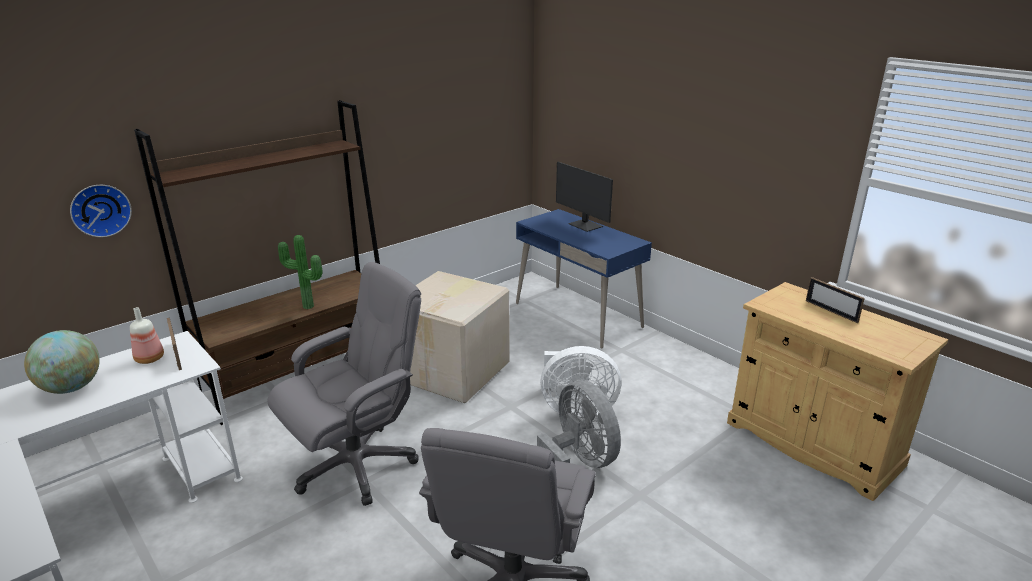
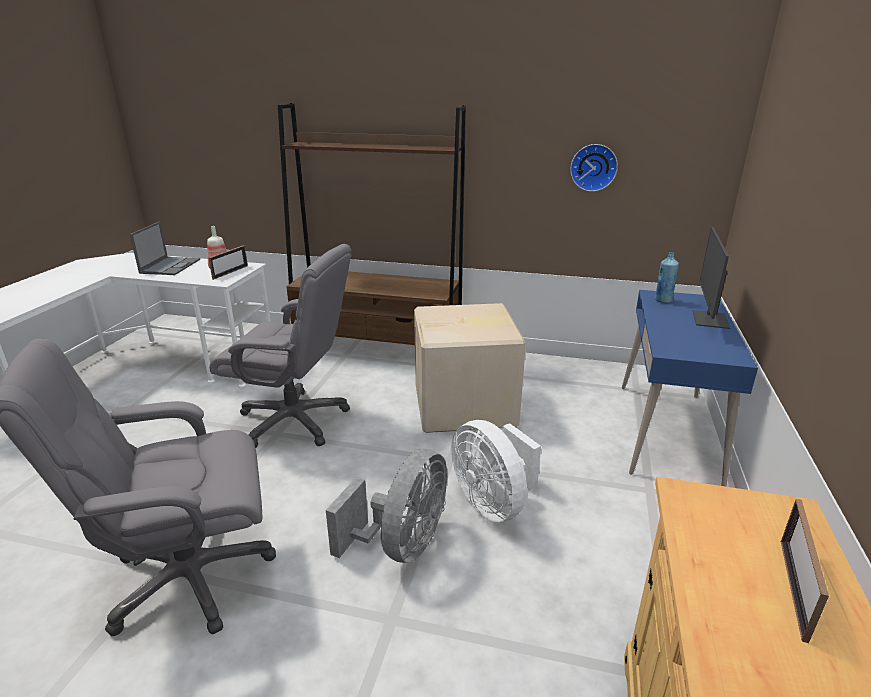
camera: 55 degrees right, 0 degrees up
globe [24,330,100,394] -> laptop [130,221,200,275]
wall clock [70,185,132,237] -> wall clock moved to [570,144,618,192]
potted plant [278,235,323,309] -> none
none -> blue bottle [655,252,679,303]

